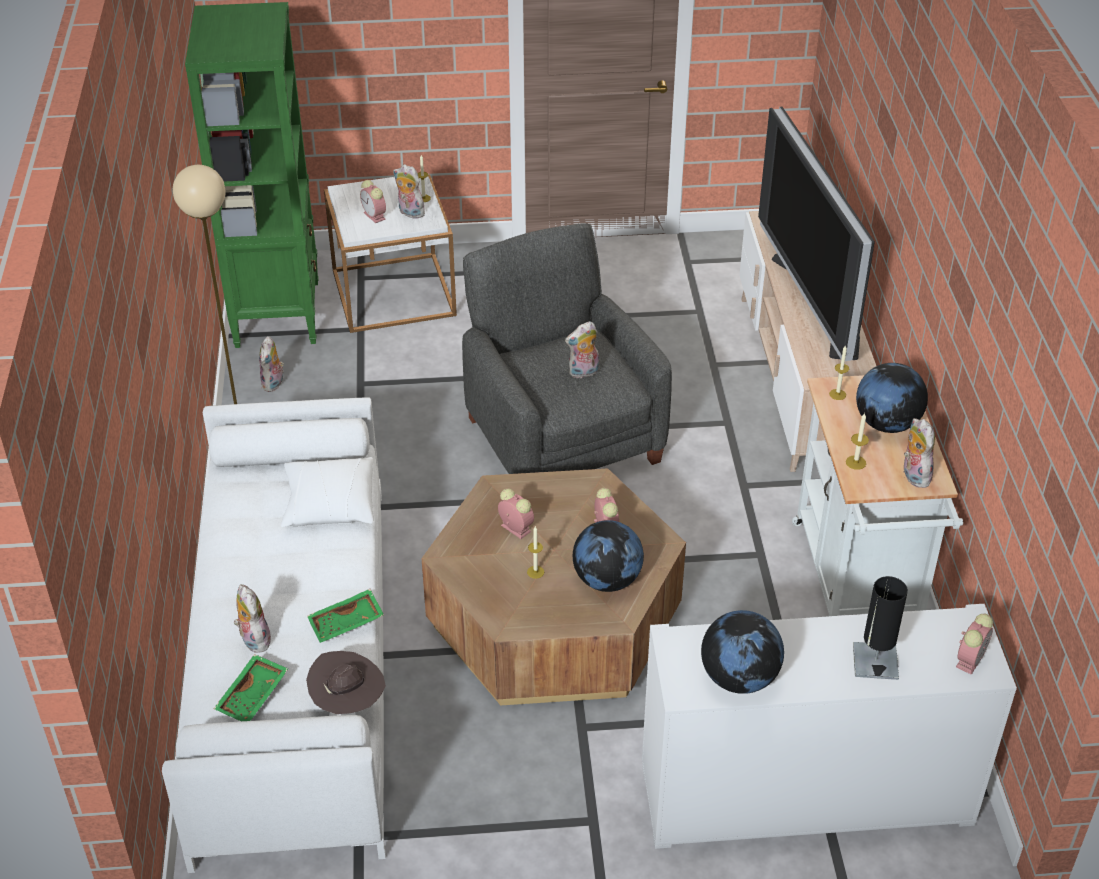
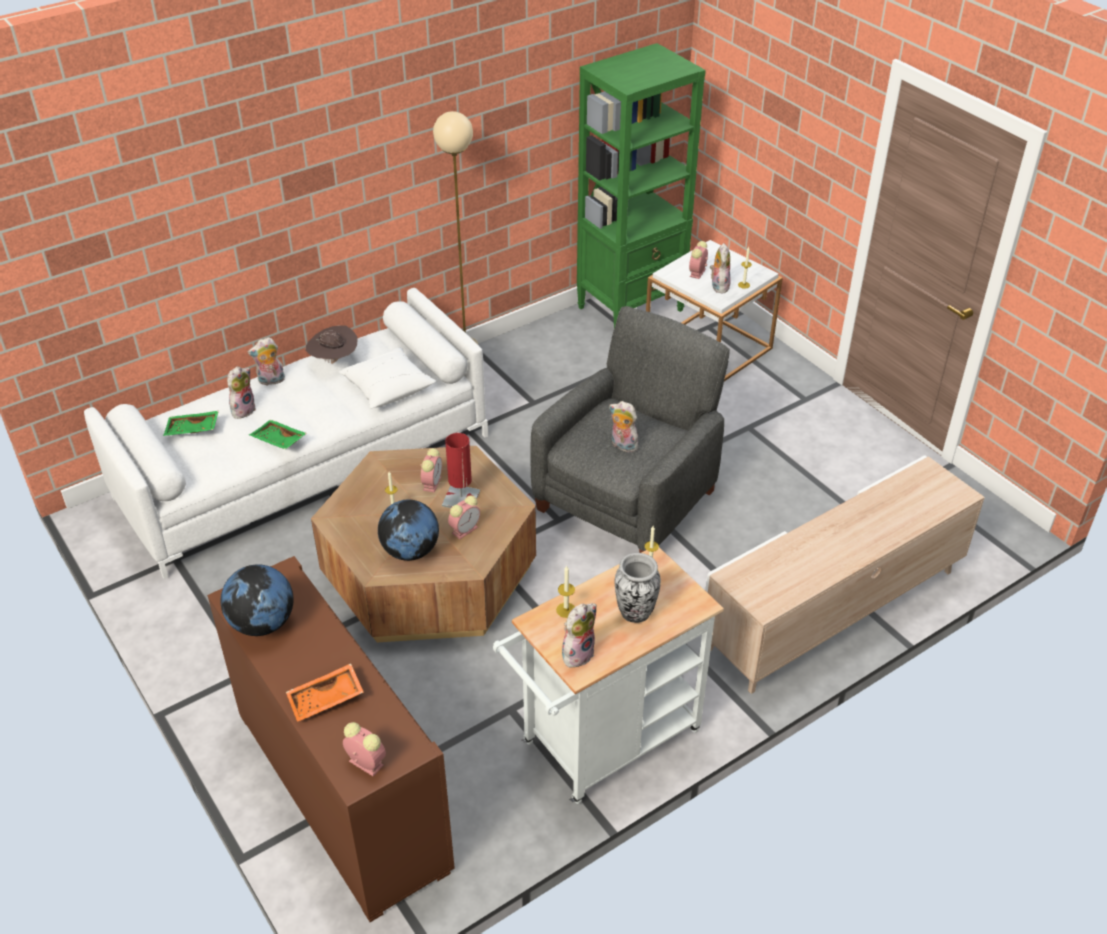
camera: 60 degrees right, 0 degrees up
plush toy [259,336,284,392] -> plush toy moved to [248,337,285,386]
brown hat [306,651,386,715] -> brown hat moved to [305,325,358,364]
white cabinet [642,604,1017,849] -> brown cabinet [207,556,455,922]
television [758,106,875,361] -> none
black table lamp [853,576,908,680] -> orange tray [286,663,364,722]
globe [856,363,928,433] -> vase [615,553,661,623]
alarm clock [956,614,993,675] -> alarm clock turned 150 degrees counterclockwise [343,722,386,777]
none -> red table lamp [442,433,480,508]

